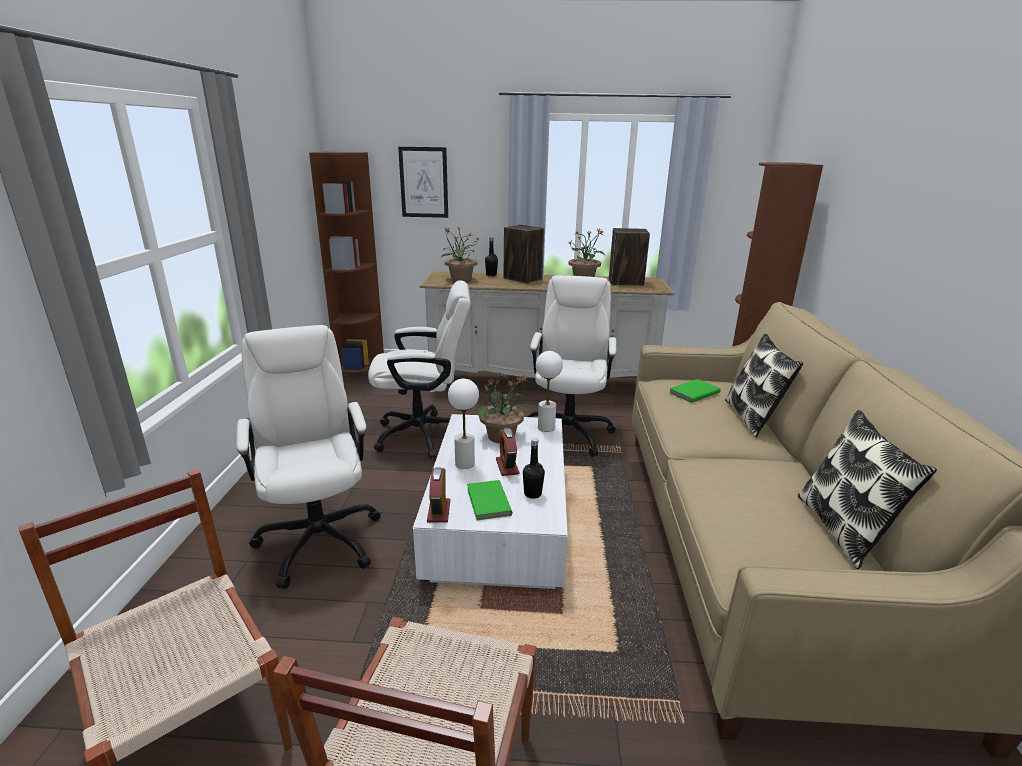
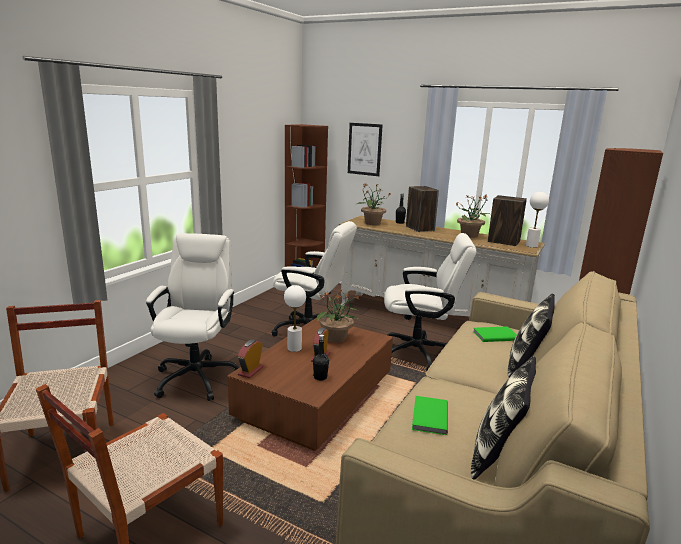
camera: 25 degrees right, 5 degrees down
white coffee table [413,414,568,589] -> brown coffee table [227,317,393,451]
green book [467,480,512,520] -> green book moved to [412,396,448,435]
white office chair [528,275,617,457] -> white office chair turned 60 degrees clockwise [384,233,477,370]
white table lamp [536,351,563,432] -> white table lamp moved to [526,192,549,248]

